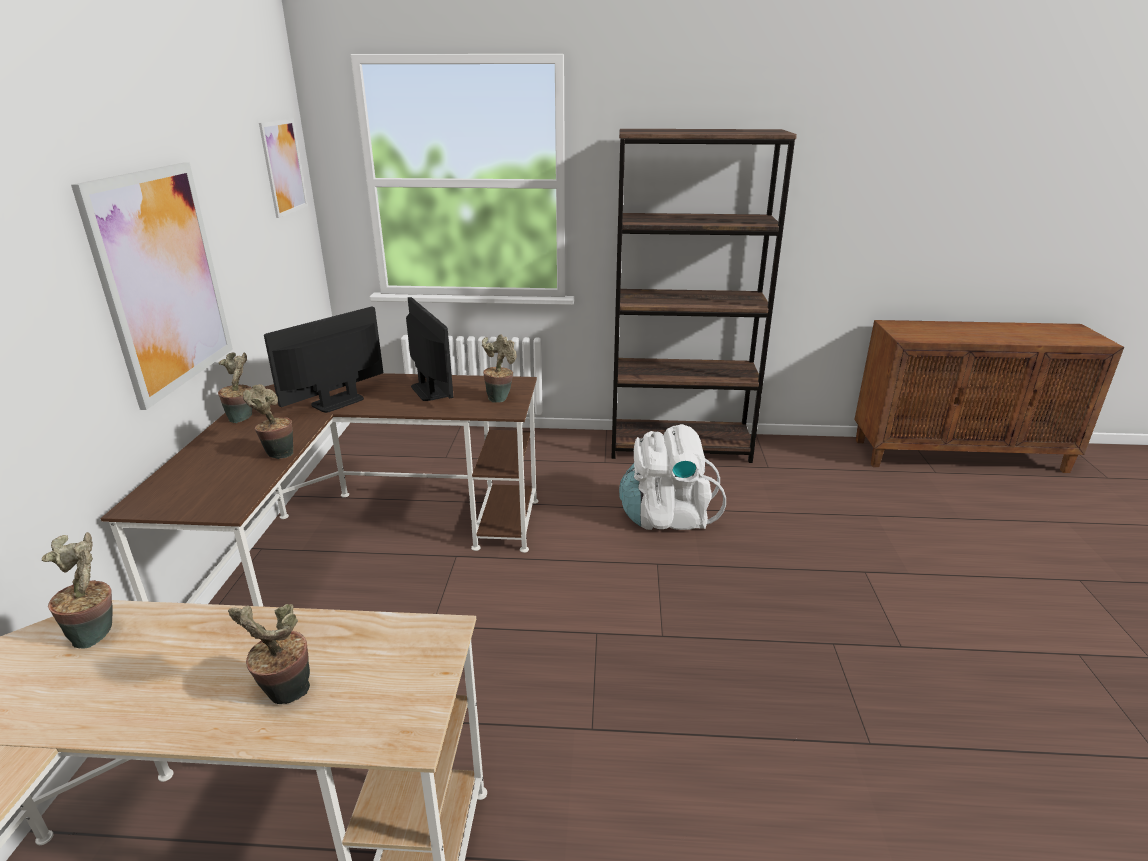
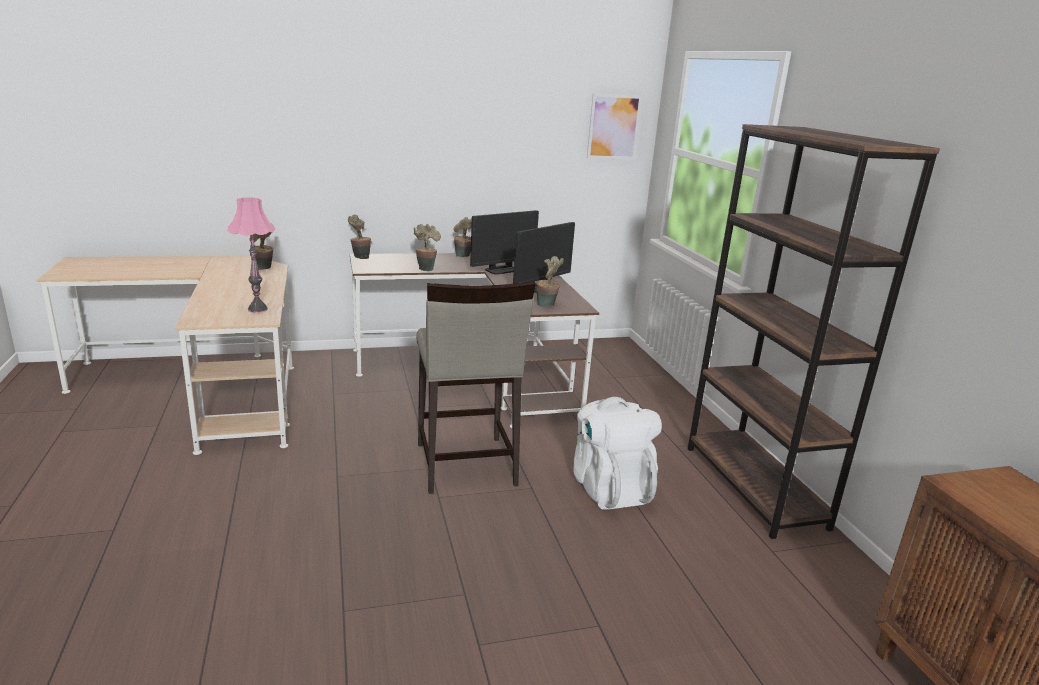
camera: 70 degrees right, 5 degrees down
picture [71,163,233,410] -> none
potted plant [228,604,310,704] -> potted plant moved to [348,214,371,259]
monitor [264,306,383,413] -> monitor turned 120 degrees clockwise [470,210,539,275]
none -> pink table lamp [227,197,275,313]
none -> beige stool [416,282,535,494]

